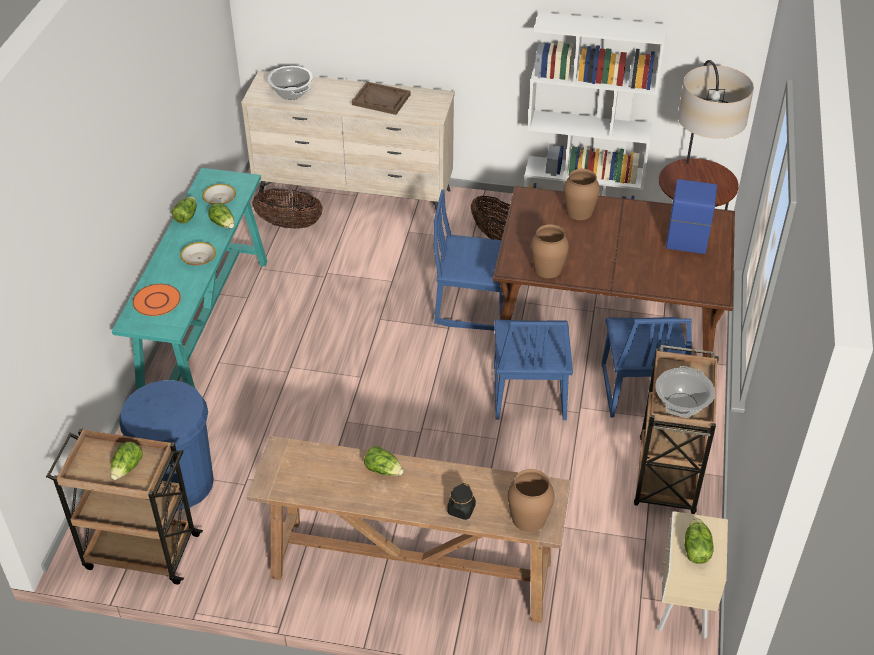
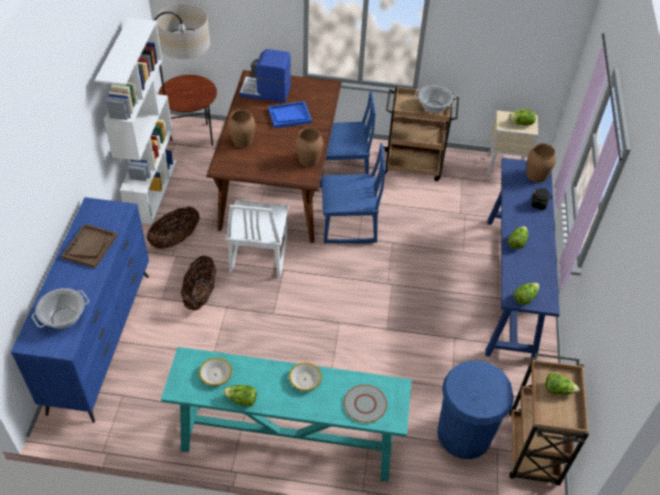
camera: 95 degrees left, 5 degrees up
orange plate [132,284,181,316] -> grey plate [344,385,387,423]
lettuce [208,203,234,228] -> lettuce moved to [514,283,539,304]
beige dresser [241,71,455,210] -> blue dresser [11,197,149,423]
brown console table [247,436,570,623] -> blue console table [485,158,560,360]
basket [252,188,323,229] -> basket moved to [181,255,216,311]
blue chair [434,190,504,331] -> white chair [226,200,289,278]
none -> blue tray [268,101,312,128]

